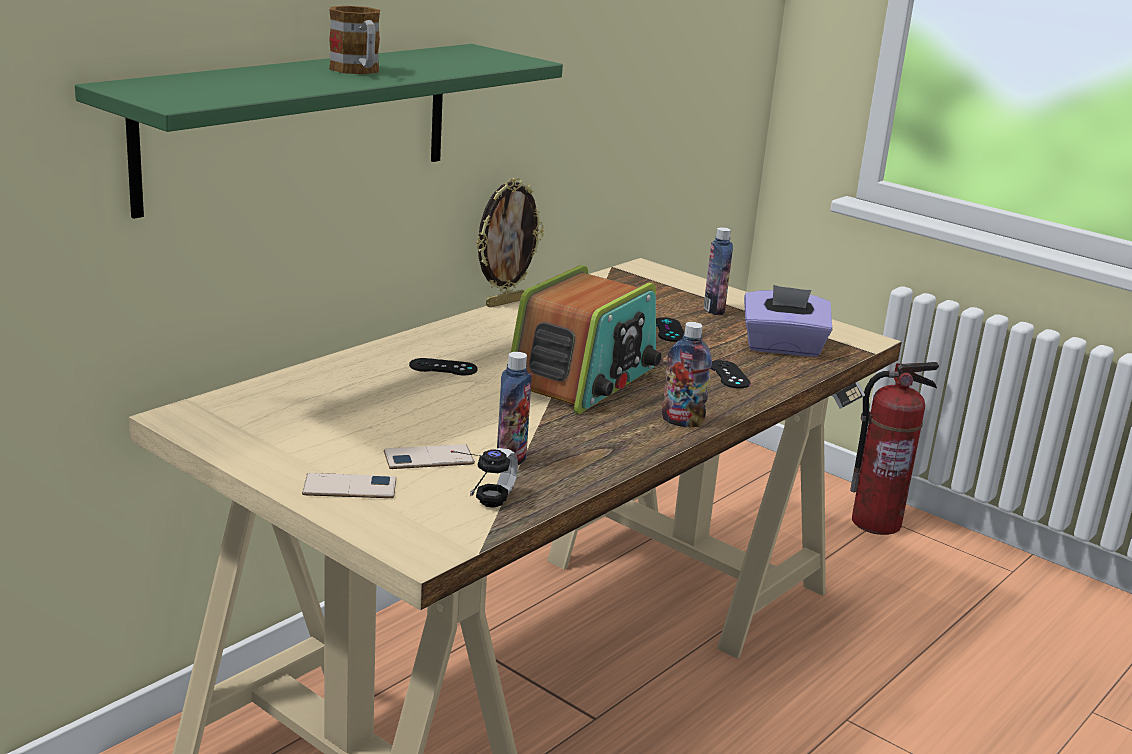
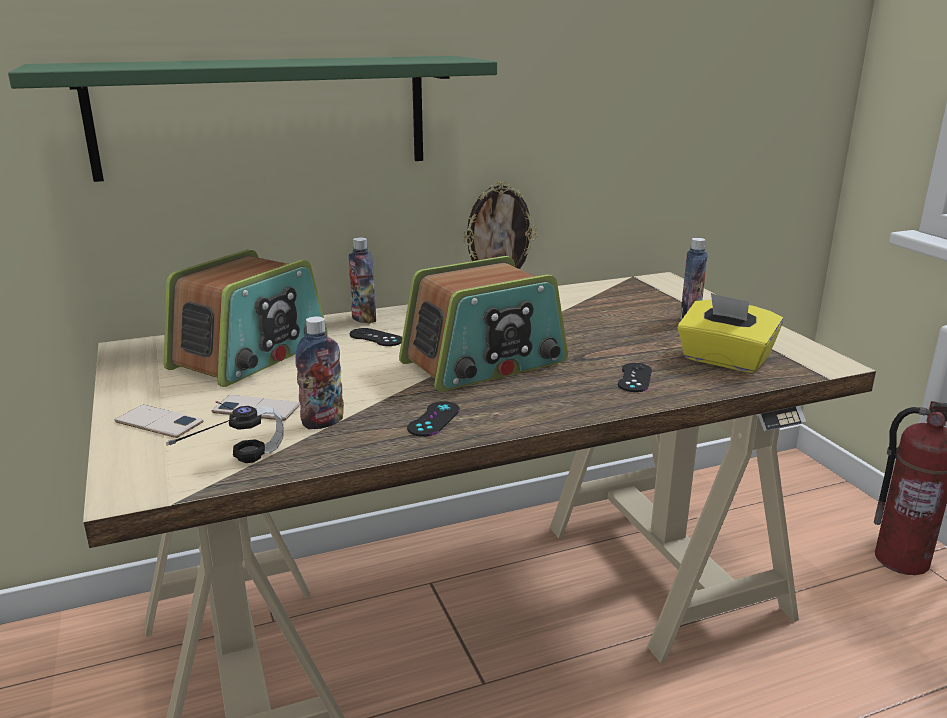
camera: 30 degrees right, 0 degrees up
mug [329,6,380,74] -> none
black game controller [656,318,684,342] -> black game controller moved to [407,401,460,437]
bottle [662,322,712,427] -> bottle moved to [348,237,376,324]
purple tissue box [744,285,832,357] -> yellow tissue box [677,293,783,373]
none -> radio [164,249,328,387]

